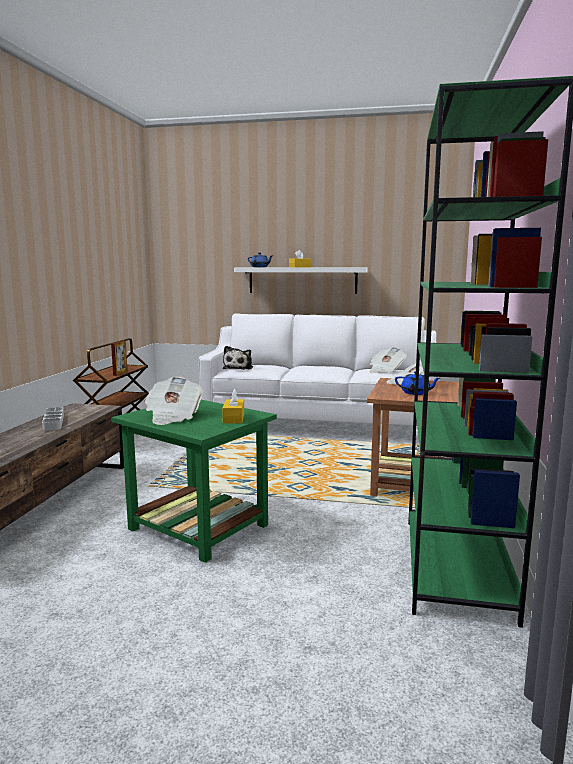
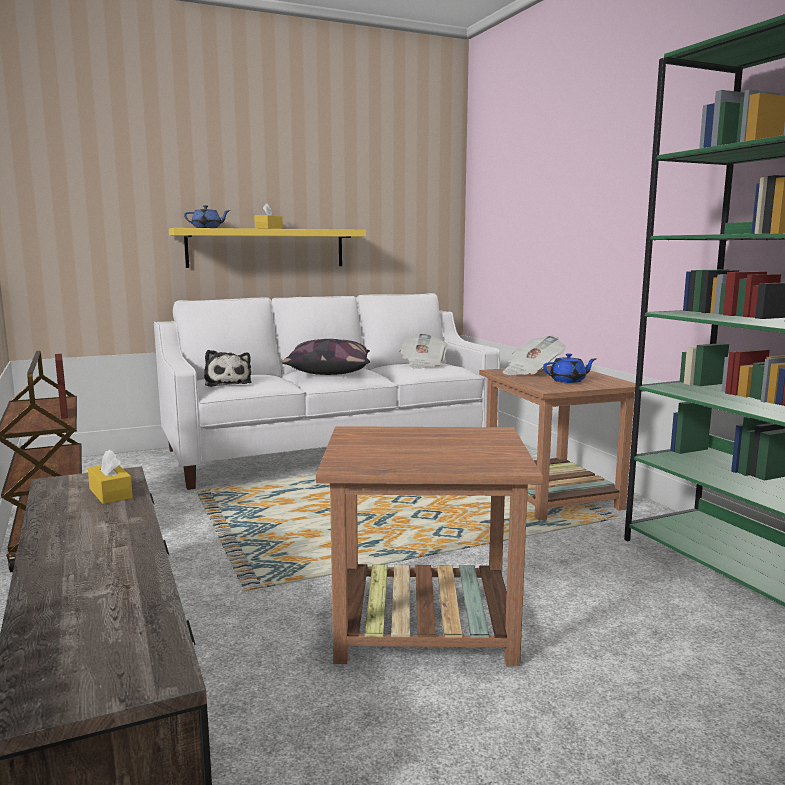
camera: 35 degrees left, 0 degrees up
grey tray [42,407,64,431] -> none
green side table [111,400,277,563] -> brown side table [316,426,543,666]
newspaper [144,376,204,425] -> none
yellow tissue box [222,389,244,423] -> yellow tissue box moved to [88,450,133,504]
white shelf [234,268,367,294] -> yellow shelf [169,228,366,268]
none -> pillow [282,339,370,375]

